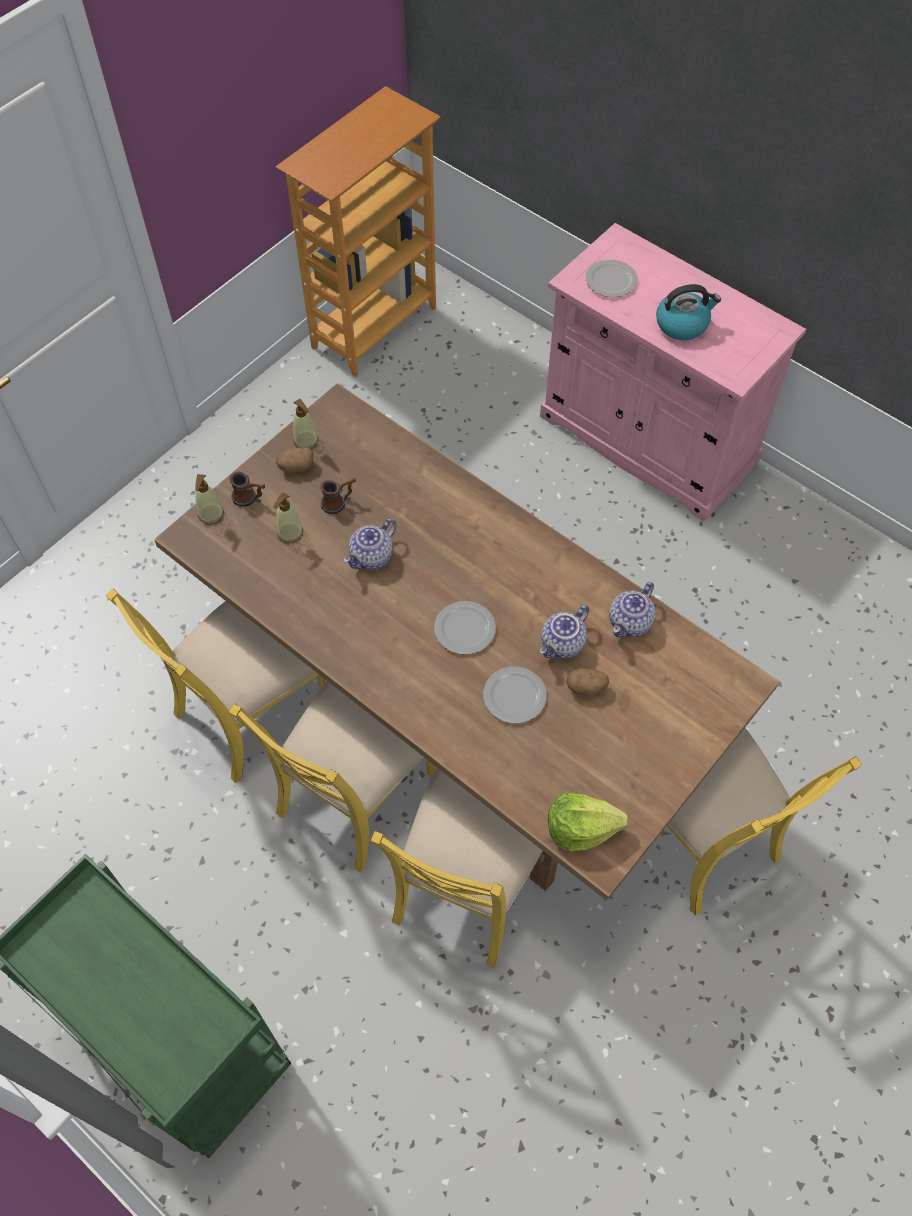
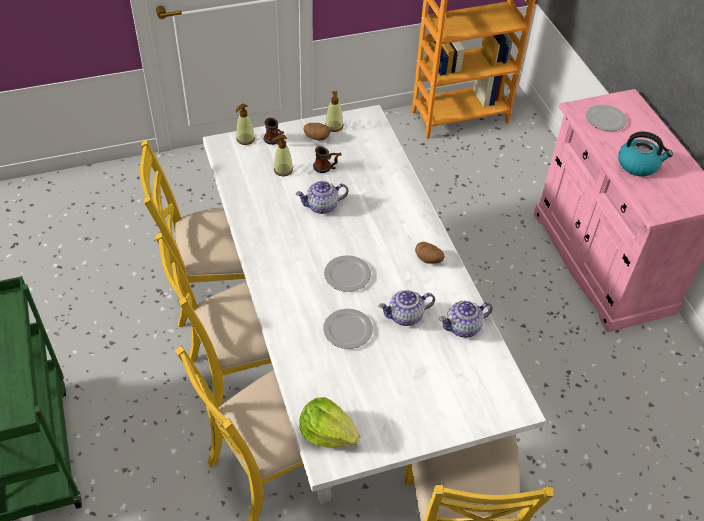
camera: 30 degrees right, 10 degrees down
brown dining table [154,383,780,901] -> white dining table [203,105,546,504]
potato [567,668,609,696] -> potato moved to [415,242,445,264]

